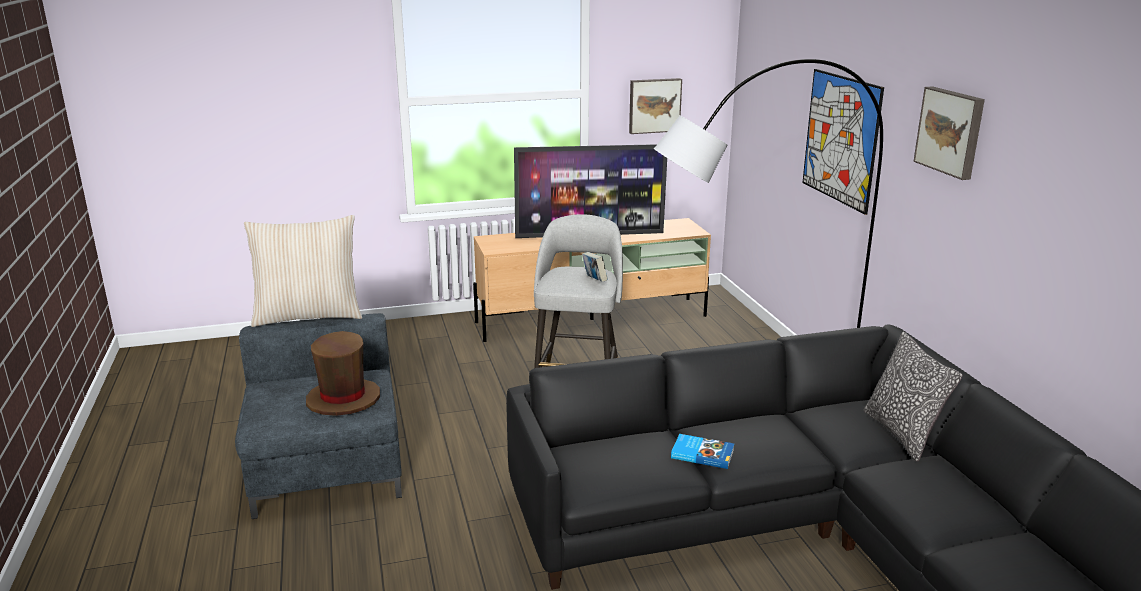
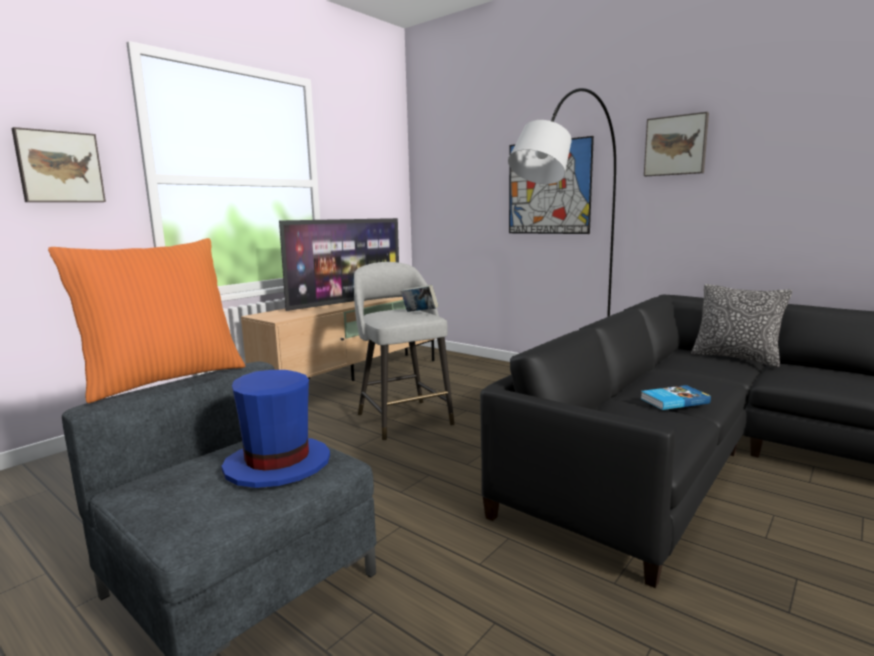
camera: 35 degrees left, 10 degrees down
beige pillow [244,215,362,327] -> orange pillow [48,238,245,403]
brown hat [306,331,380,416] -> blue hat [222,370,330,488]
picture [629,78,682,134] -> picture moved to [11,127,106,202]

